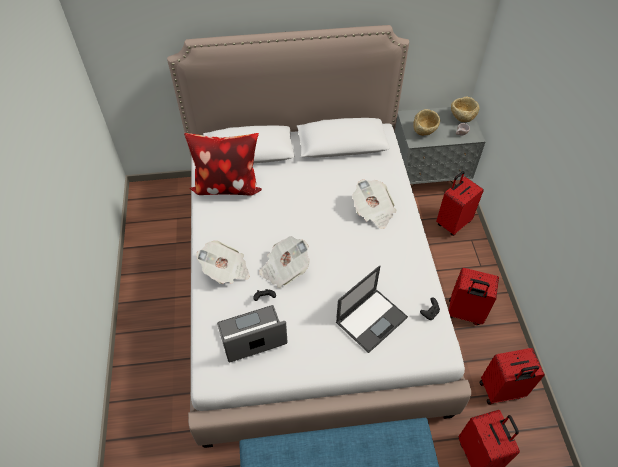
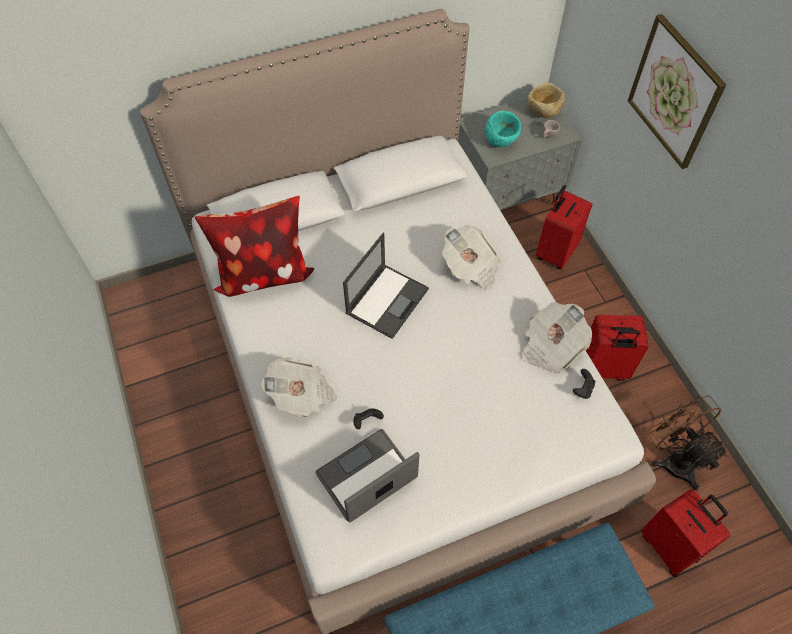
camera: 15 degrees left, 5 degrees up
newspaper [259,236,310,288] -> newspaper moved to [521,302,592,374]
laptop [336,265,408,353] -> laptop moved to [343,233,429,339]
beige bowl [413,109,440,136] -> turquoise bowl [486,111,521,148]
red suitcase [479,348,545,405] -> brown fan [649,395,727,491]
none -> picture [627,14,726,169]

